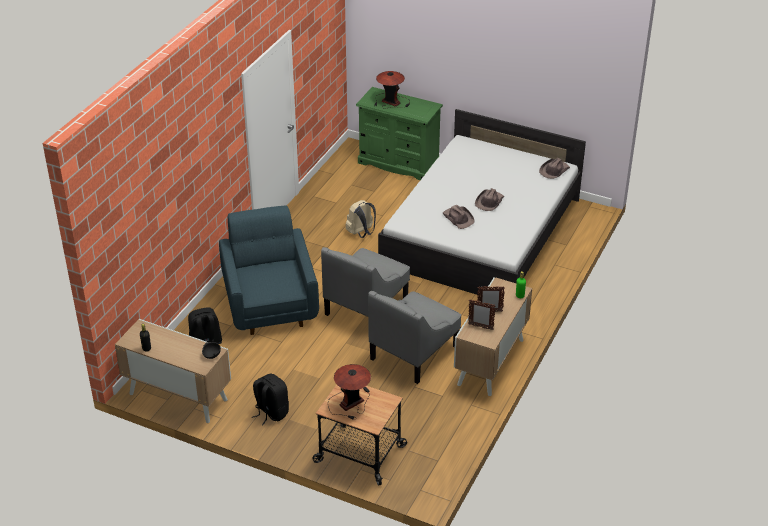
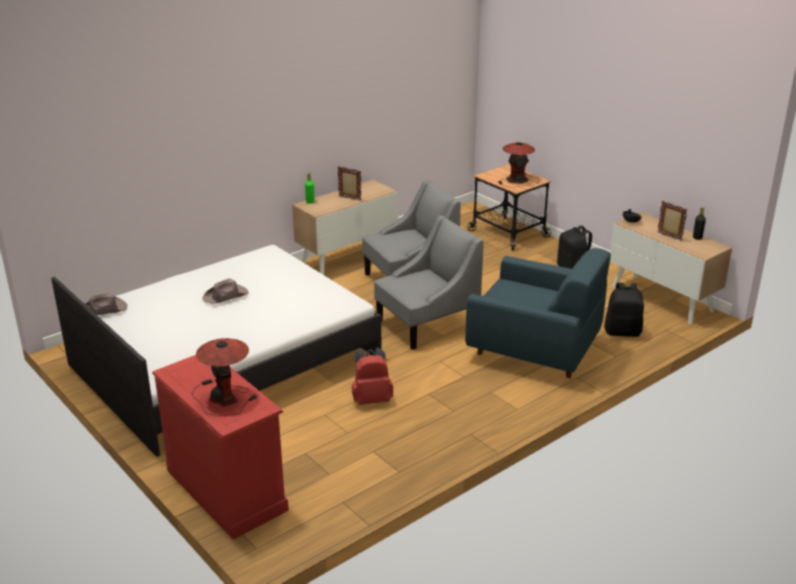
camera: 155 degrees left, 10 degrees down
blue armchair [219,206,319,335] -> blue armchair turned 75 degrees counterclockwise [465,248,611,378]
beige backpack [346,200,376,238] -> red backpack [352,347,393,405]
green dresser [356,87,443,180] -> red dresser [152,355,289,539]
brown hat [442,205,475,229] -> none
picture frame [468,299,495,330] -> picture frame moved to [657,201,688,241]

